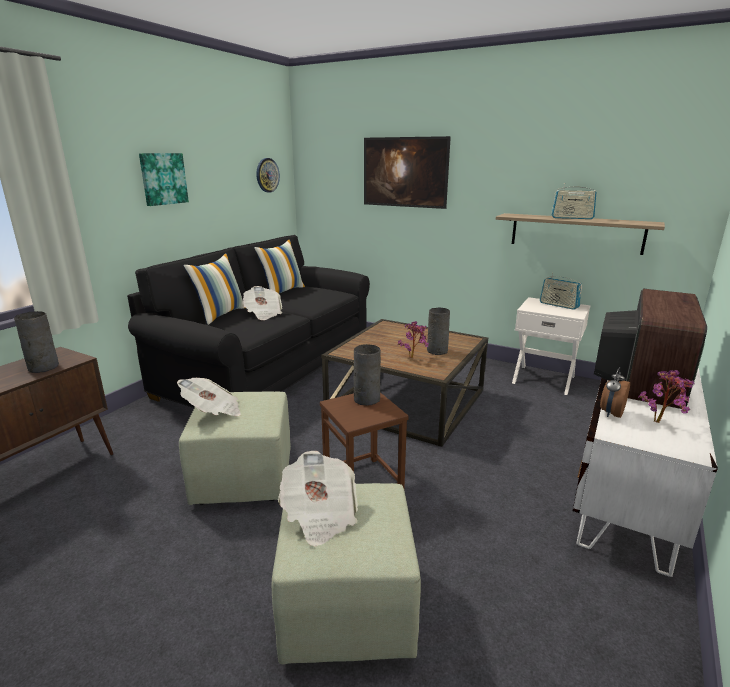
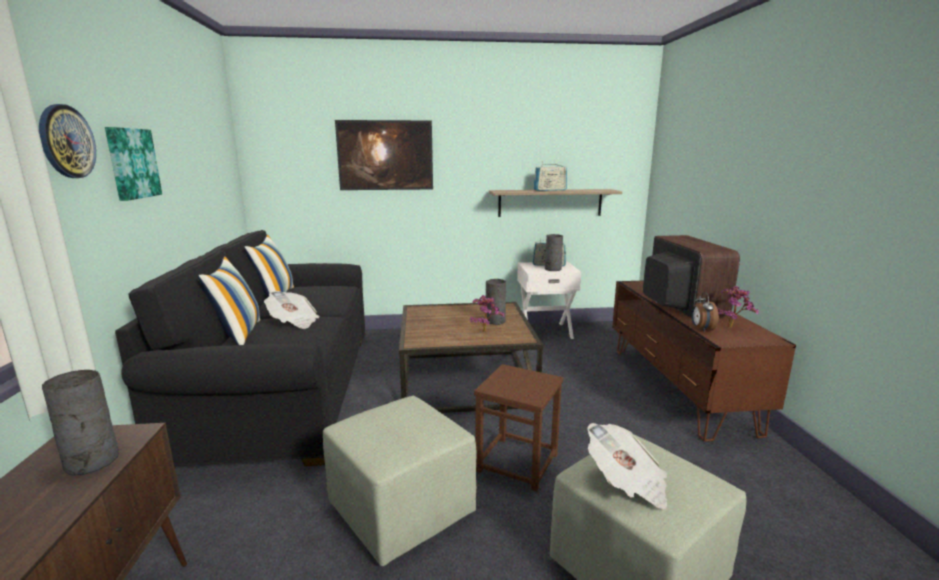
camera: 35 degrees left, 5 degrees down
newspaper [177,378,241,416] -> none
wall clock [256,158,280,193] -> wall clock moved to [39,104,96,178]
grey vase [354,344,381,406] -> grey vase moved to [545,234,563,271]
white tv stand [573,367,718,577] -> brown tv stand [612,281,796,441]

